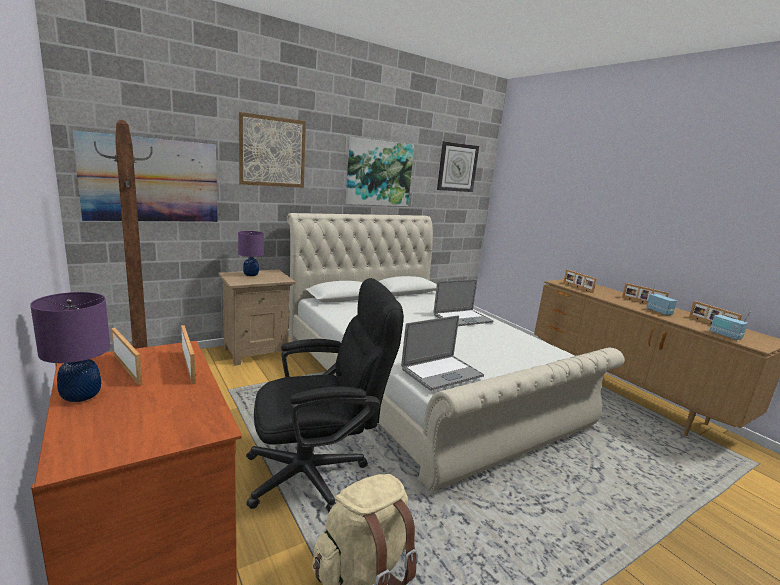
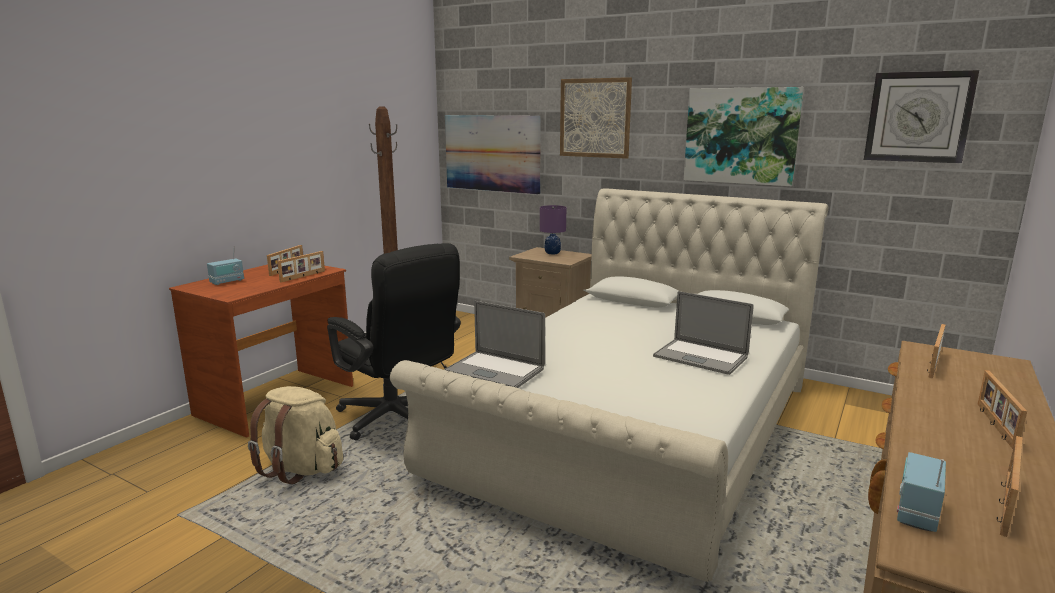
camera: 65 degrees right, 0 degrees up
purple table lamp [30,292,110,402] -> none
radio [646,285,677,315] -> radio moved to [207,246,244,285]

